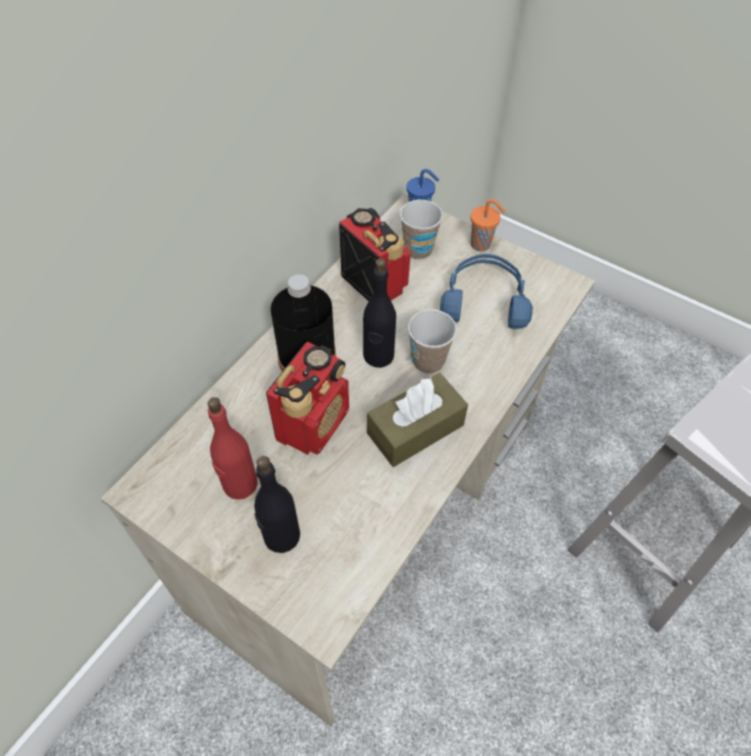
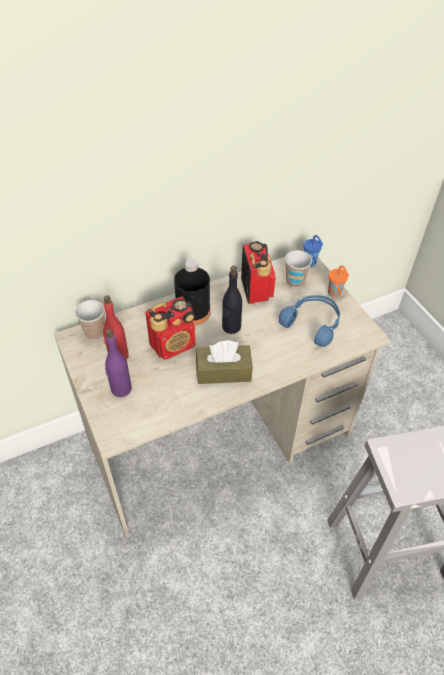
camera: 30 degrees right, 5 degrees down
black bottle [254,456,300,553] -> purple bottle [105,329,132,397]
cup [408,309,457,374] -> cup moved to [75,300,105,340]

